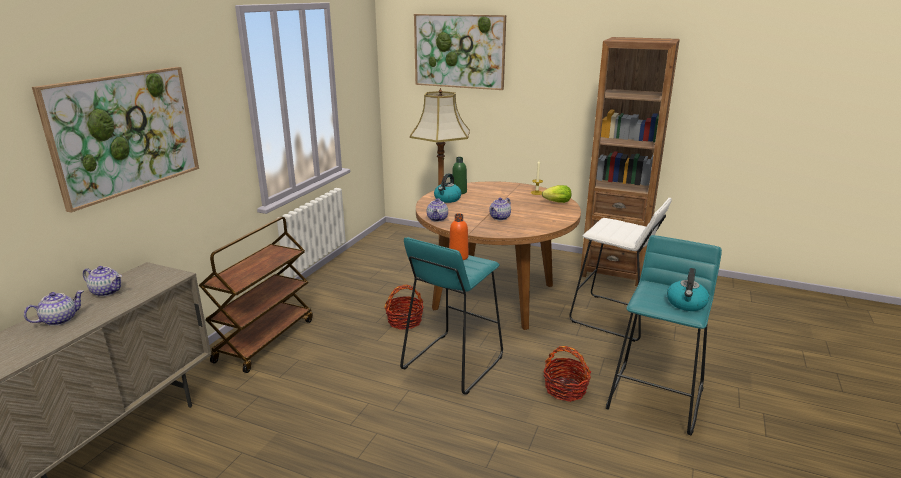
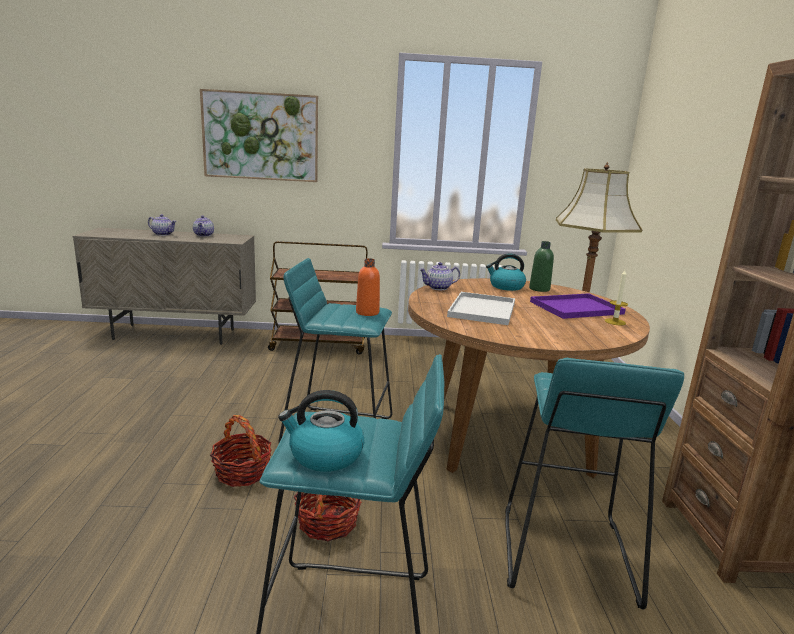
camera: 65 degrees right, 5 degrees down
basket [384,285,423,330] -> basket moved to [210,415,272,487]
picture [414,14,506,90] -> none
teapot [489,198,511,221] -> white tray [447,292,515,325]
lettuce [542,185,571,203] -> none
white stool [569,198,672,342] -> turquoise stool [505,358,684,610]
none -> purple tray [530,293,626,319]

